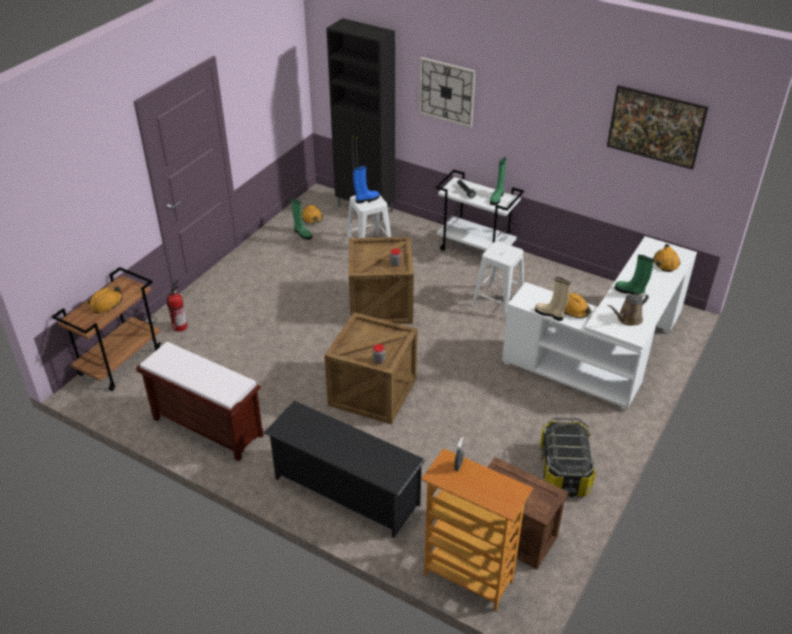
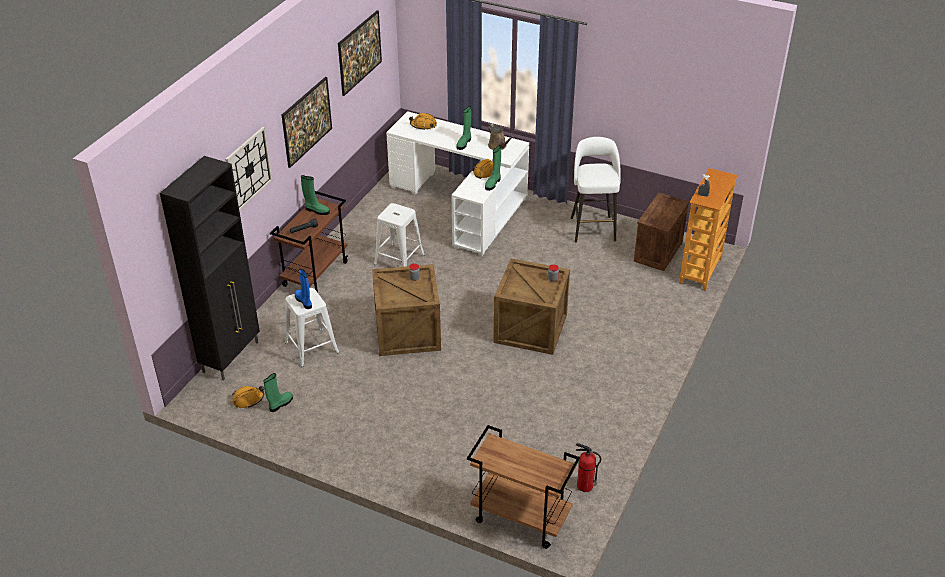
camera: 95 degrees left, 0 degrees up
orange hard hat [88,286,123,313] -> none
brown bench [136,342,264,462] -> none
fire extinguisher [167,280,187,332] -> fire extinguisher moved to [576,443,601,492]
black shoe rack [264,401,426,537] -> none
white cart [436,170,524,266] -> brown cart [270,191,348,293]
beige boot [535,277,571,321] -> green boot [485,145,501,191]
storage box [540,417,596,497] -> white stool [571,137,621,243]
none -> picture [282,77,332,168]

